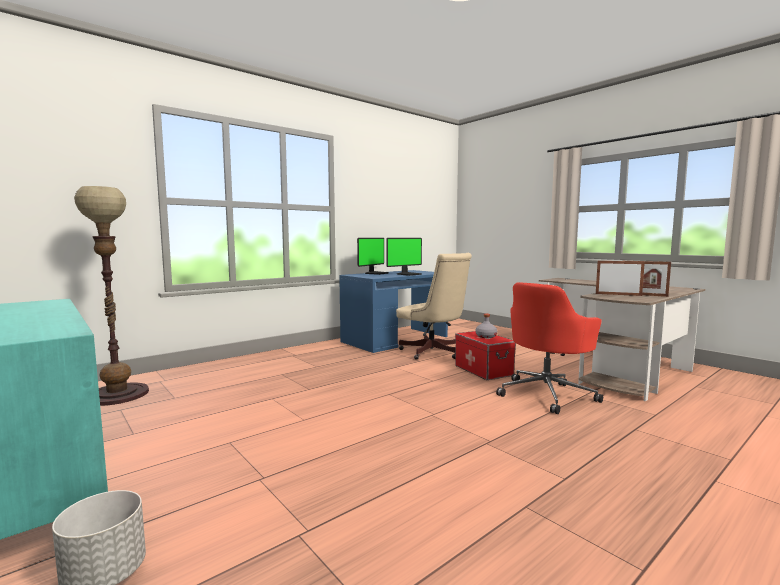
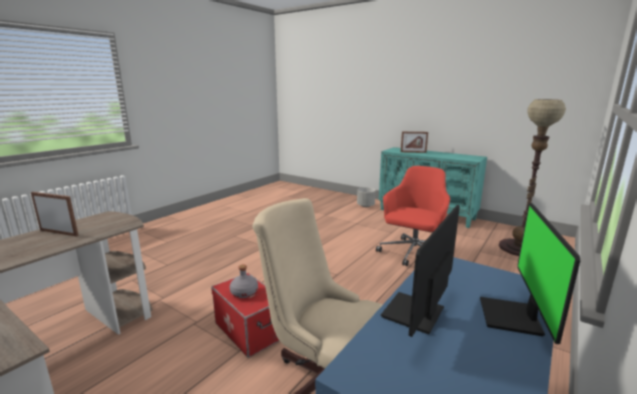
camera: 165 degrees right, 10 degrees up
red office chair [496,283,603,414] -> red office chair moved to [376,166,450,266]
picture frame [596,261,645,296] -> picture frame moved to [401,132,428,153]

